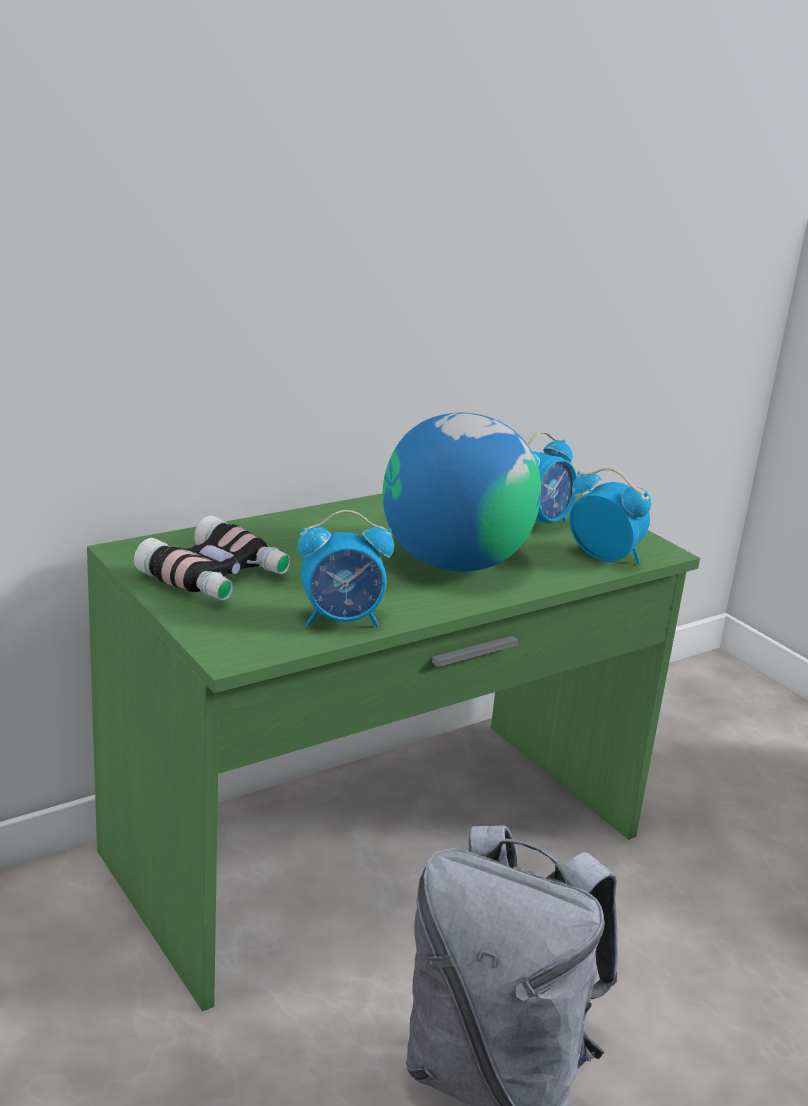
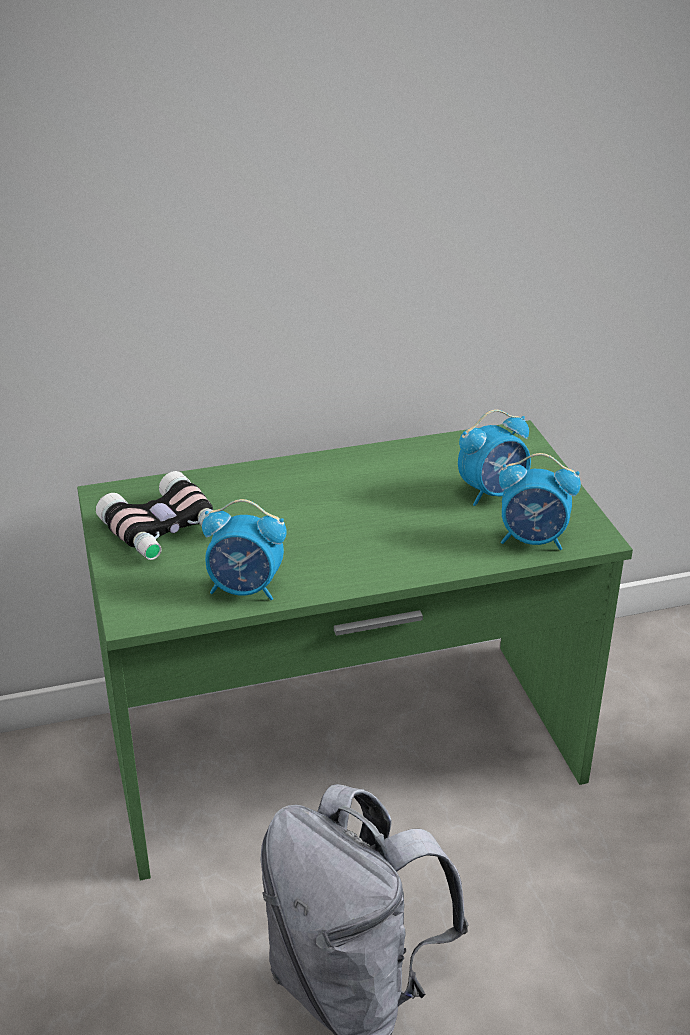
camera: 20 degrees right, 10 degrees up
globe [383,413,541,572] -> none
alarm clock [569,468,651,564] -> alarm clock turned 135 degrees clockwise [499,453,581,550]

